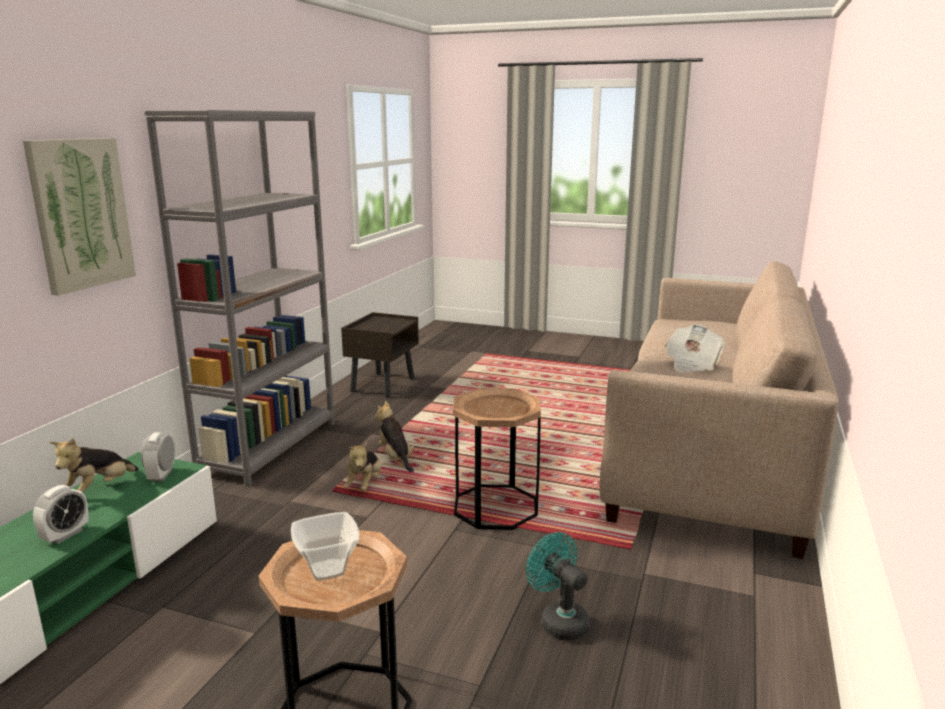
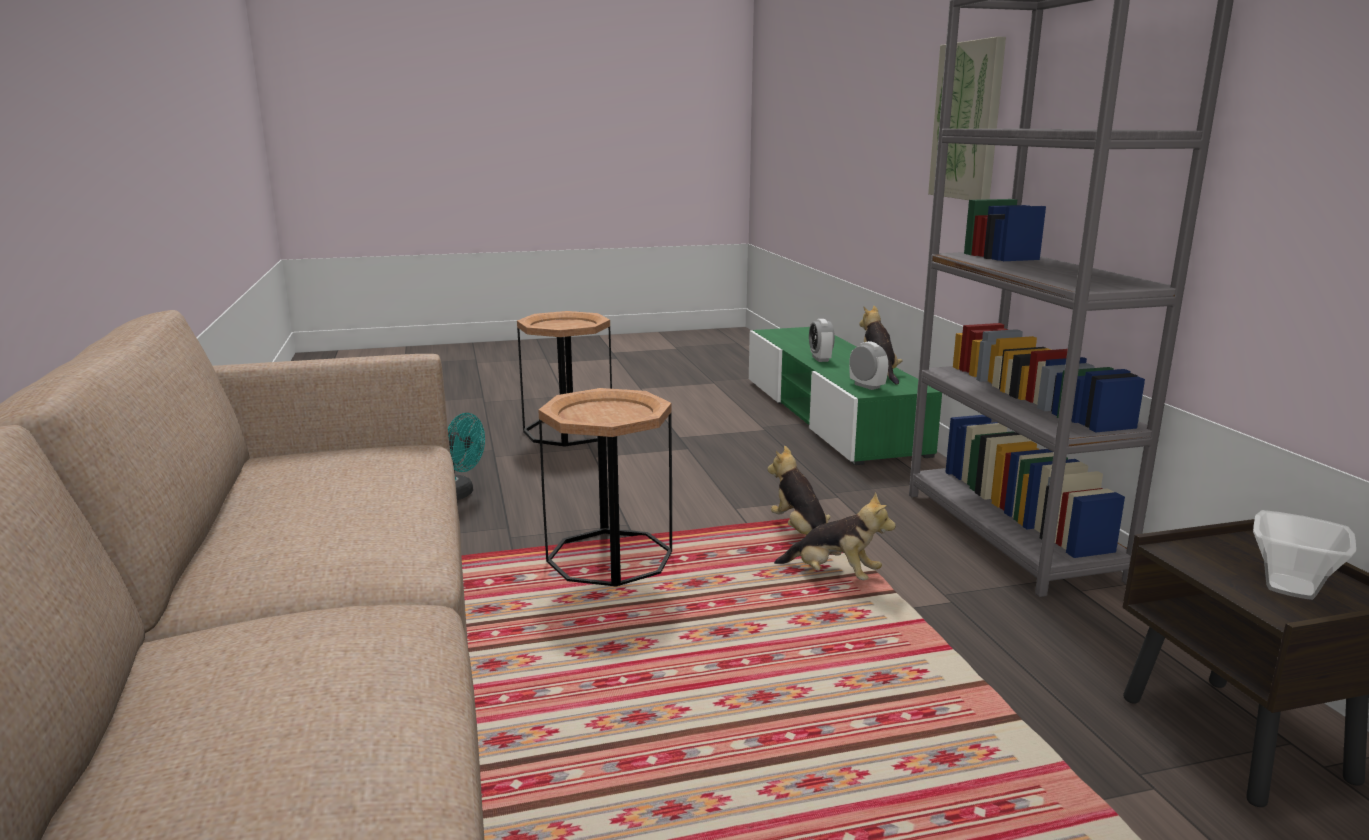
camera: 145 degrees right, 0 degrees up
bowl [291,512,359,581] -> bowl moved to [1253,510,1356,600]
newspaper [665,324,725,373] -> none

